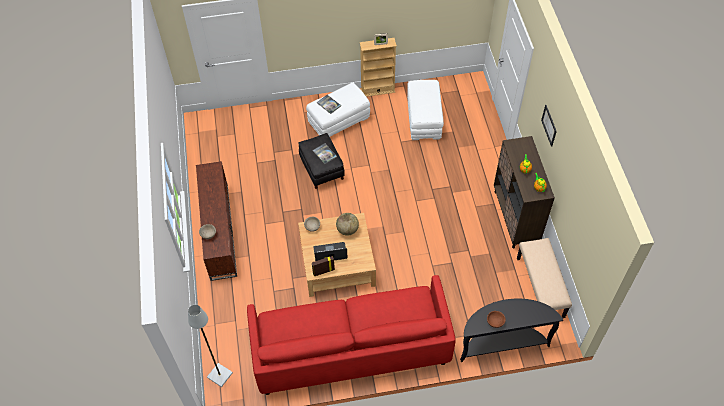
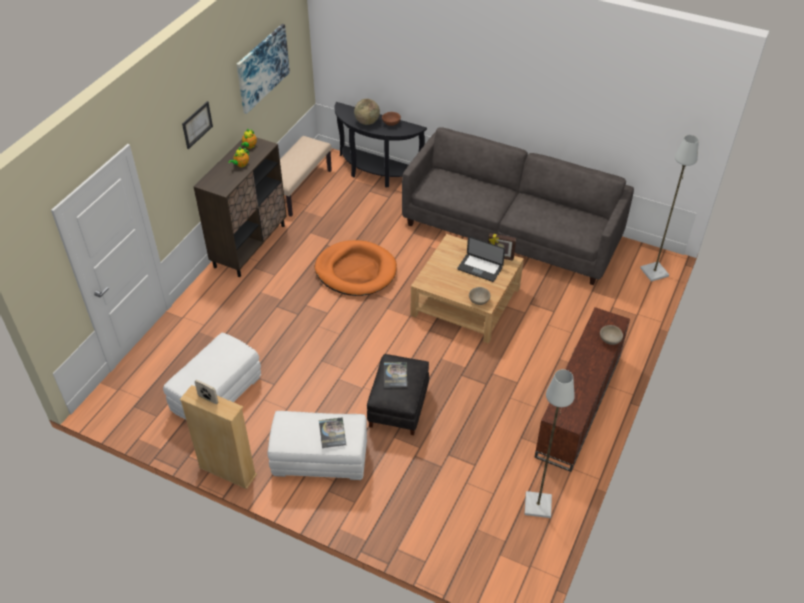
camera: 145 degrees left, 10 degrees down
red sofa [247,275,456,395] -> grey sofa [402,127,634,285]
globe [336,213,359,236] -> globe moved to [354,99,380,125]
none -> picture [236,24,290,114]
none -> orange dog bed [315,240,397,296]
none -> grey floor lamp [524,369,575,518]

